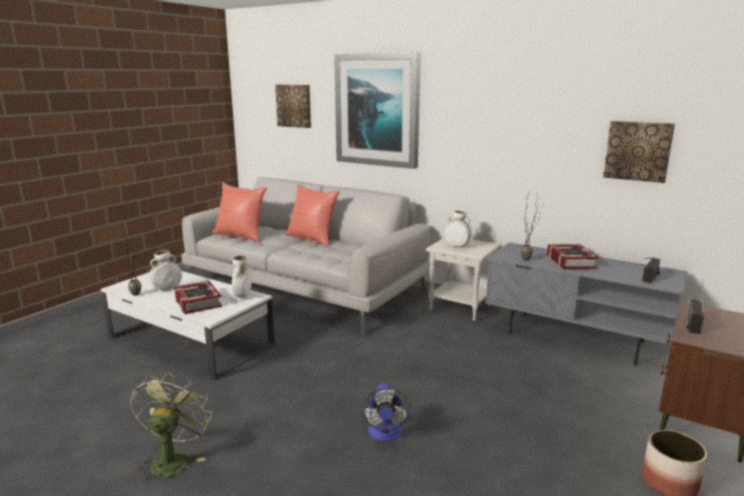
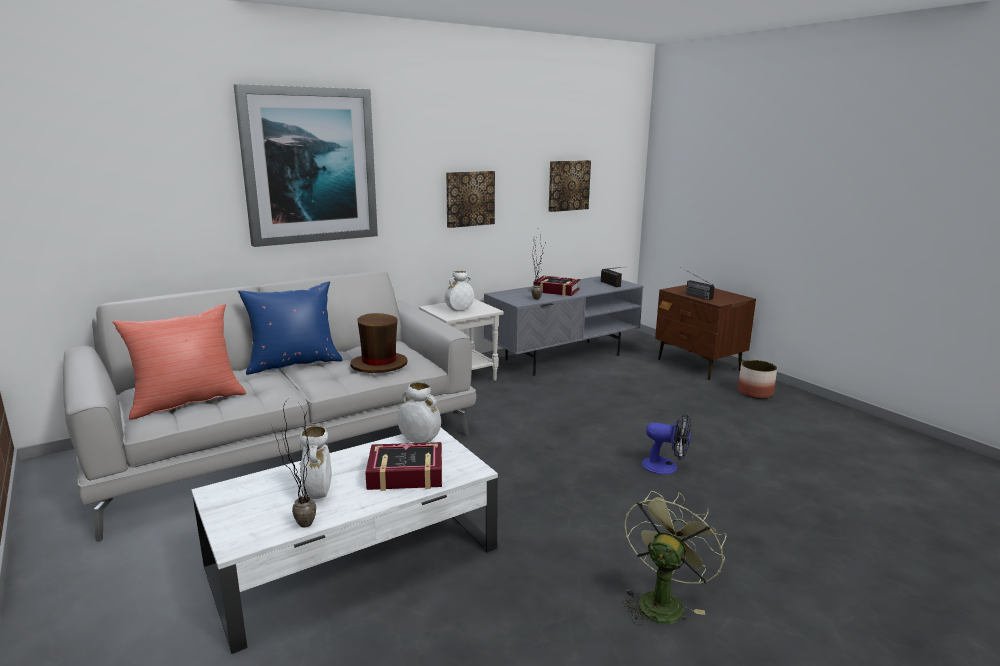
camera: 65 degrees left, 0 degrees up
green fan [130,372,212,485] -> green fan turned 90 degrees clockwise [622,491,726,626]
picture [275,85,311,128] -> picture moved to [446,171,495,228]
red pillow [285,184,340,247] -> blue pillow [238,281,343,375]
none -> brown hat [350,313,407,373]

